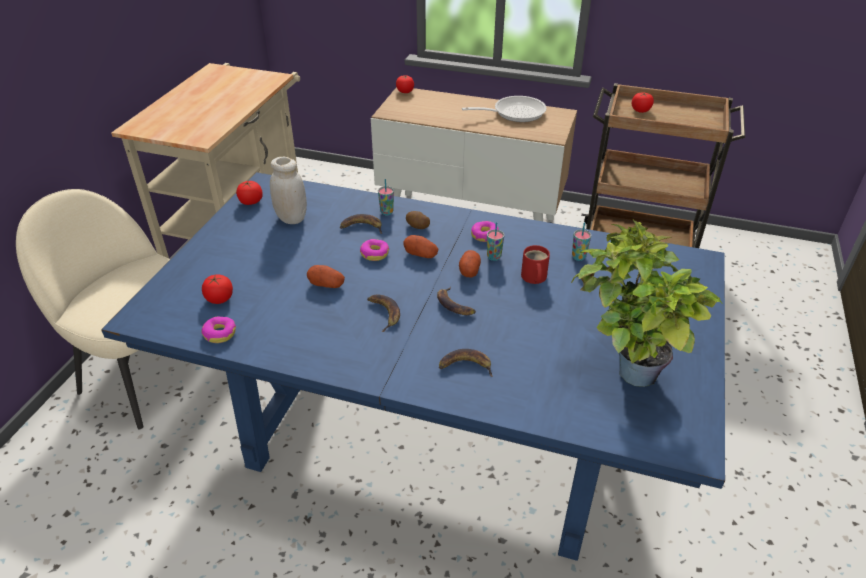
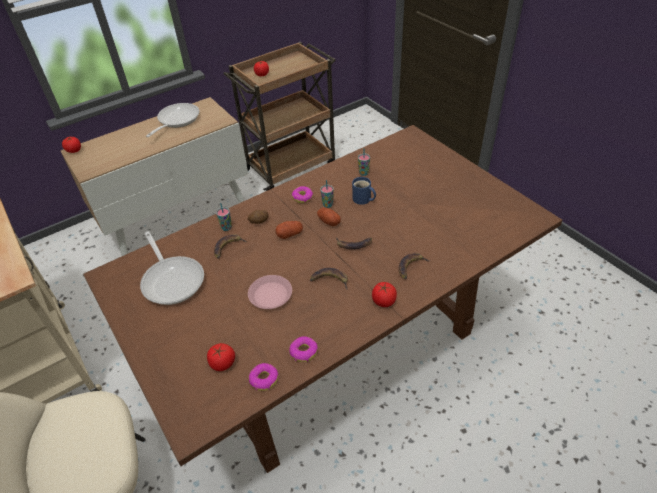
camera: 50 degrees left, 5 degrees up
blue dining table [101,172,725,561] -> brown dining table [83,125,562,473]
tomato [236,180,263,205] -> tomato moved to [372,282,397,307]
white jar [270,157,307,224] -> frying pan [140,231,204,305]
potato [307,265,345,288] -> pink plate [248,275,292,309]
donut [360,239,389,261] -> donut moved to [289,336,318,362]
red mug [521,245,550,284] -> blue mug [352,177,376,205]
potted plant [571,220,722,387] -> none

